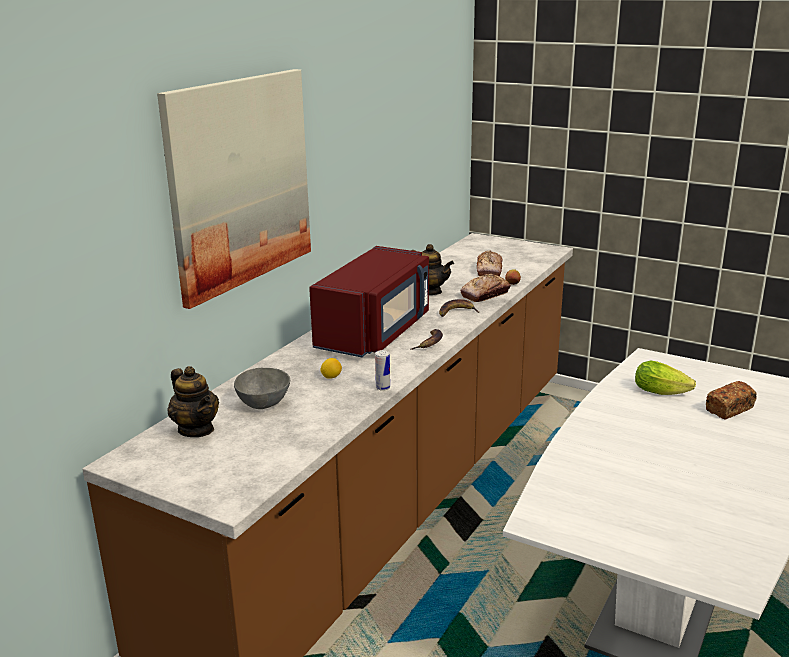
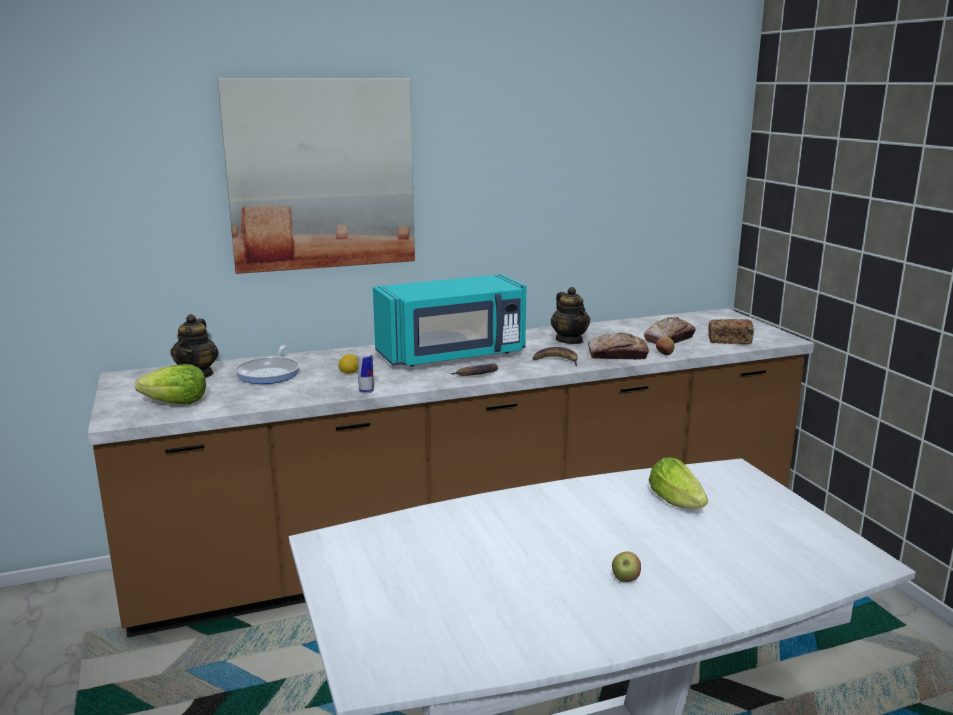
camera: 40 degrees right, 5 degrees down
grey bowl [234,368,290,409] -> frying pan [235,345,300,384]
red microwave [309,246,429,357] -> turquoise microwave [373,274,527,367]
bread [706,381,757,420] -> bread moved to [708,319,754,344]
none -> lettuce [135,364,206,404]
none -> apple [612,551,641,582]

